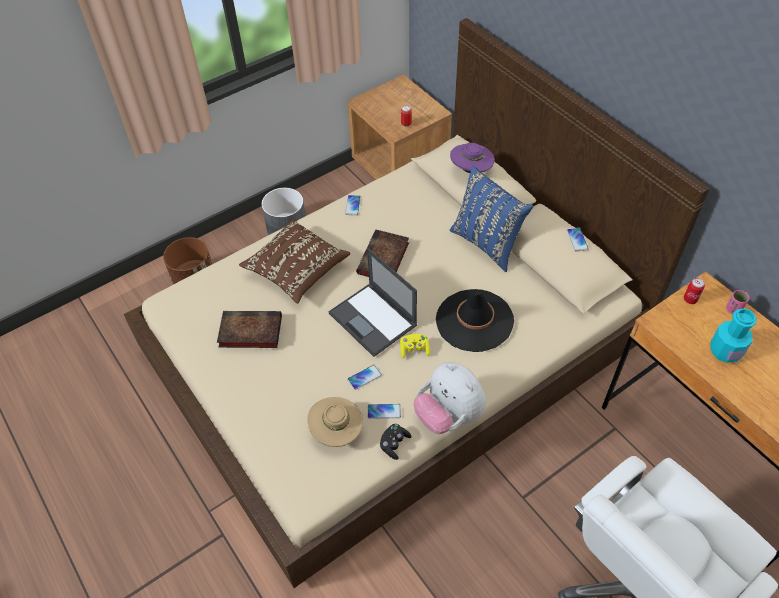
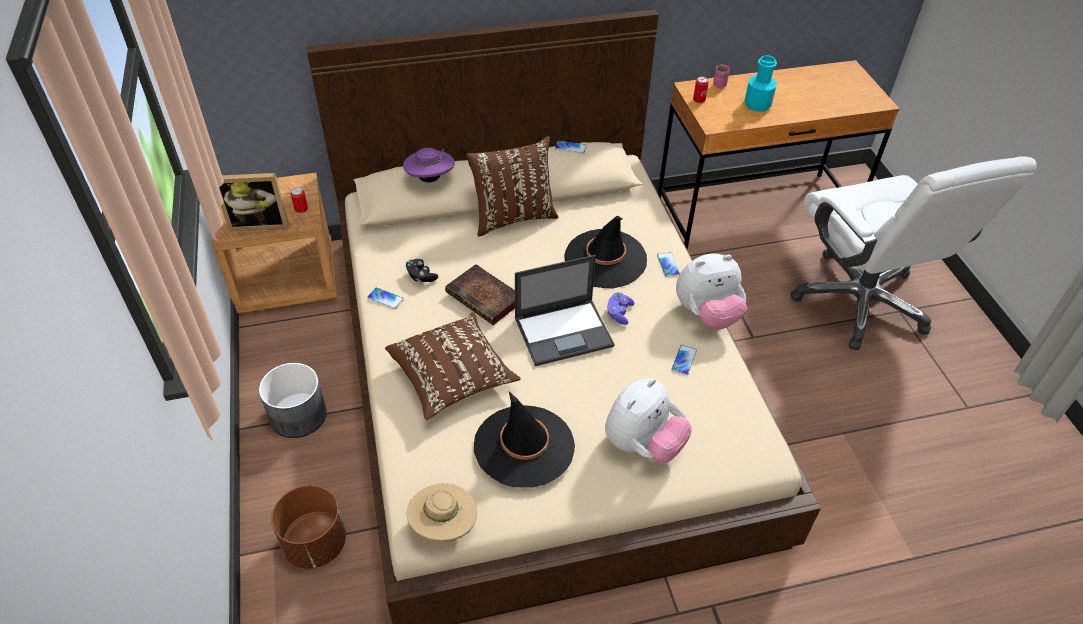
camera: 70 degrees left, 5 degrees down
book [217,311,282,348] -> black hat [474,391,575,488]
beige hat [307,397,363,447] -> beige hat moved to [407,483,477,542]
phone [348,365,382,390] -> phone moved to [657,252,680,277]
black game controller [380,424,412,460] -> black game controller moved to [406,259,438,282]
yellow game controller [400,334,430,359] -> purple game controller [607,292,634,325]
blue pillow [450,166,533,272] -> brown pillow [466,136,559,237]
none -> picture frame [219,173,289,232]
none -> plush toy [605,378,692,463]

